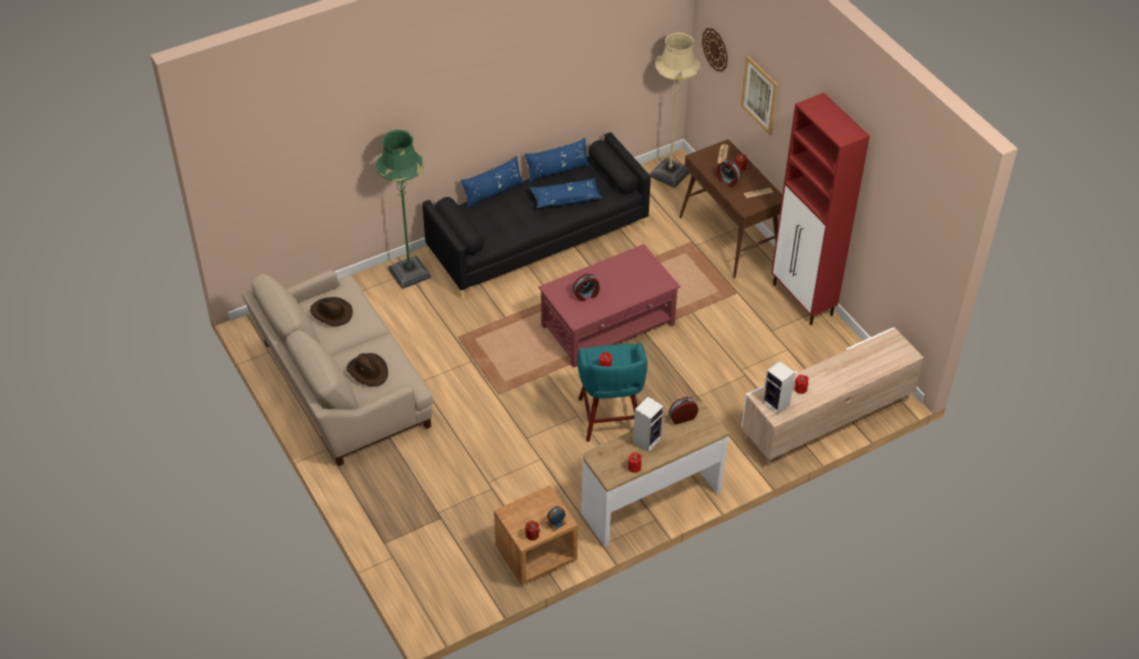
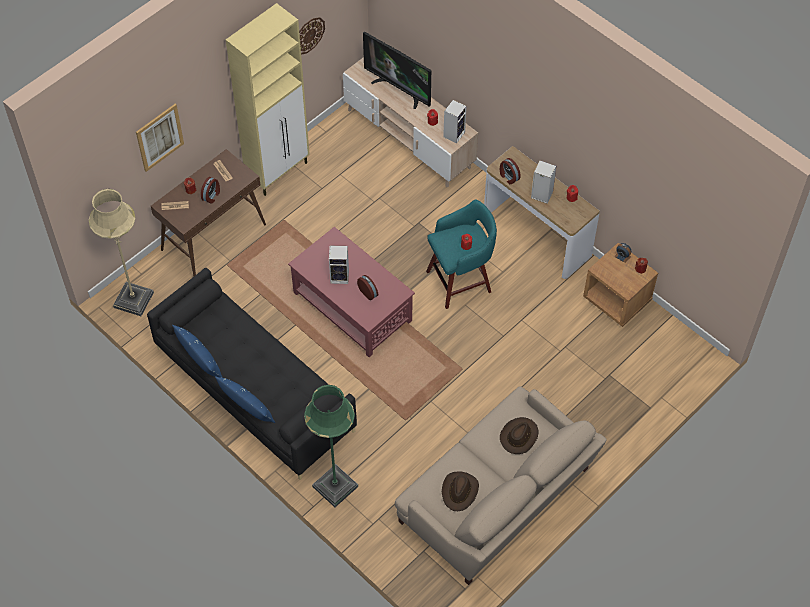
camera: 105 degrees left, 10 degrees up
blue pillow [530,178,602,208] -> none
wall clock [702,28,728,72] -> wall clock moved to [299,17,325,55]
red cabinet [771,93,870,325] -> beige cabinet [226,3,310,196]
none -> speaker [329,246,349,284]
none -> television [363,31,431,109]

